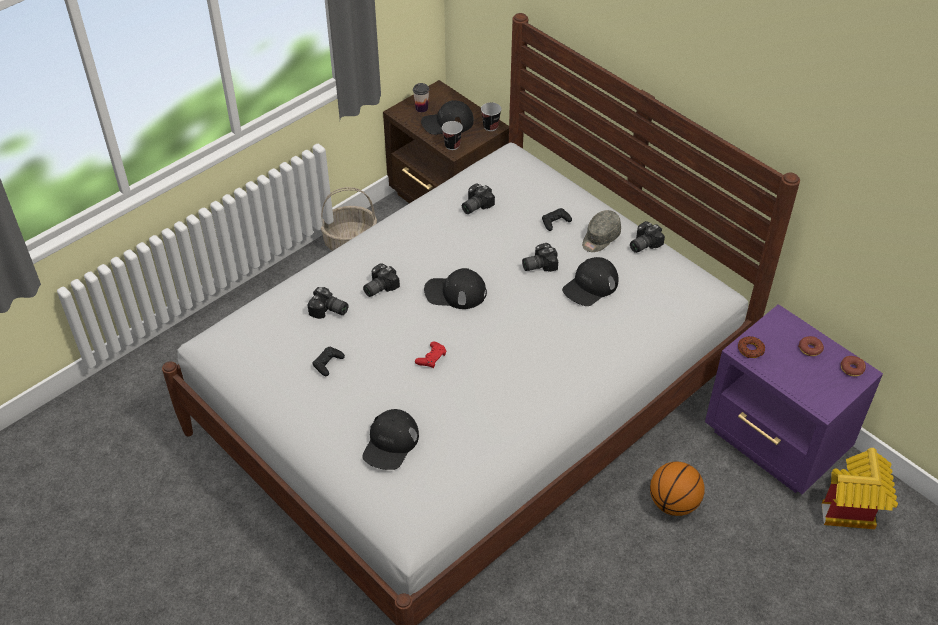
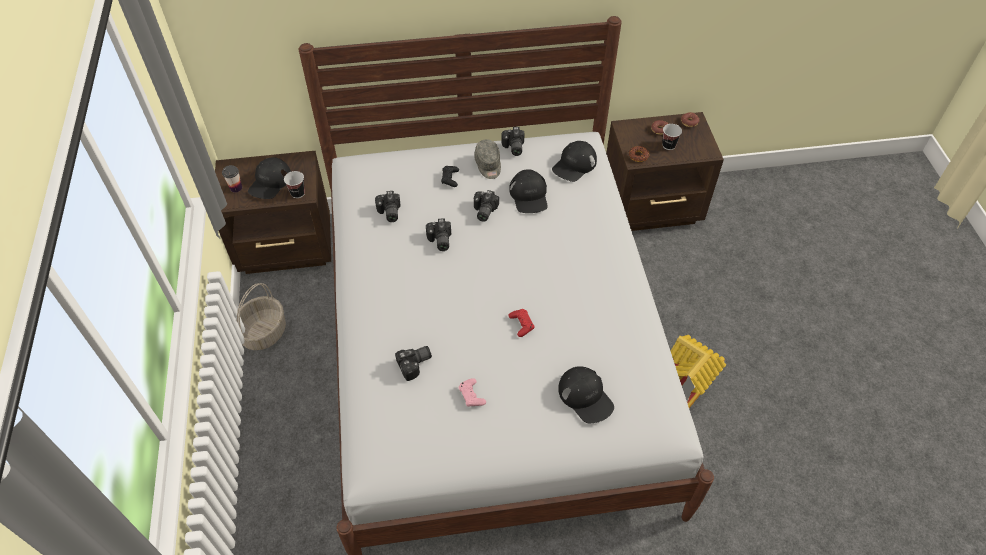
camera: 55 degrees left, 5 degrees up
black game controller [312,347,345,376] -> pink game controller [459,378,486,407]
camera [363,263,400,297] -> camera moved to [426,218,451,251]
black cap [424,268,487,309] -> black cap moved to [552,141,597,182]
cup [481,102,501,131] -> cup moved to [662,124,682,150]
basketball [650,461,705,516] -> none
purple nightstand [705,304,883,494] -> brown nightstand [606,112,724,231]
toy house [821,448,898,529] -> toy house moved to [671,335,726,408]

